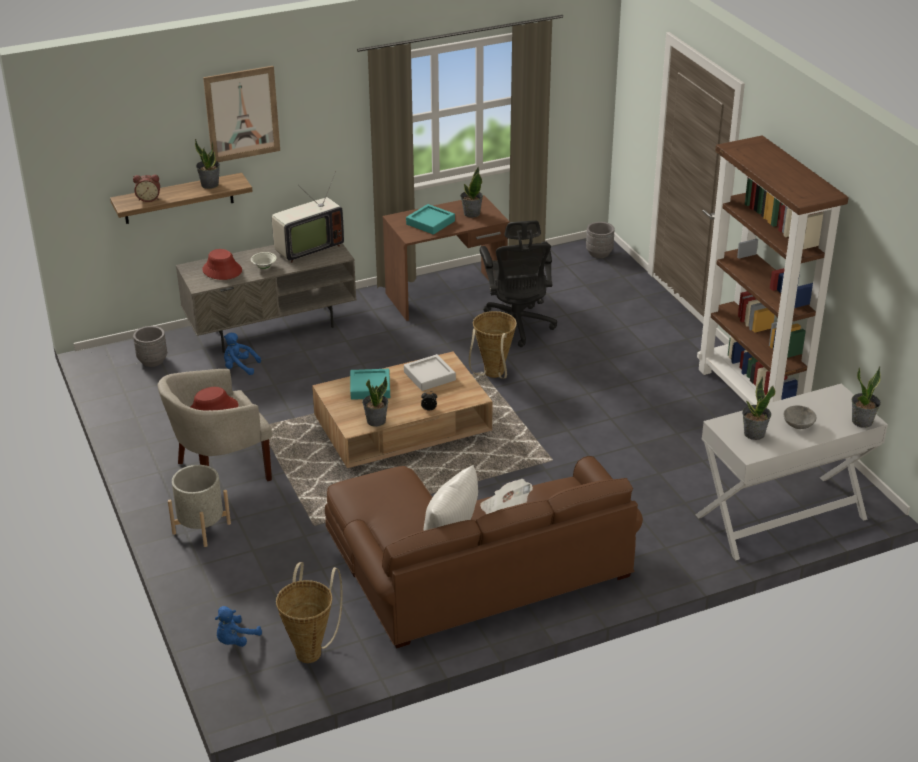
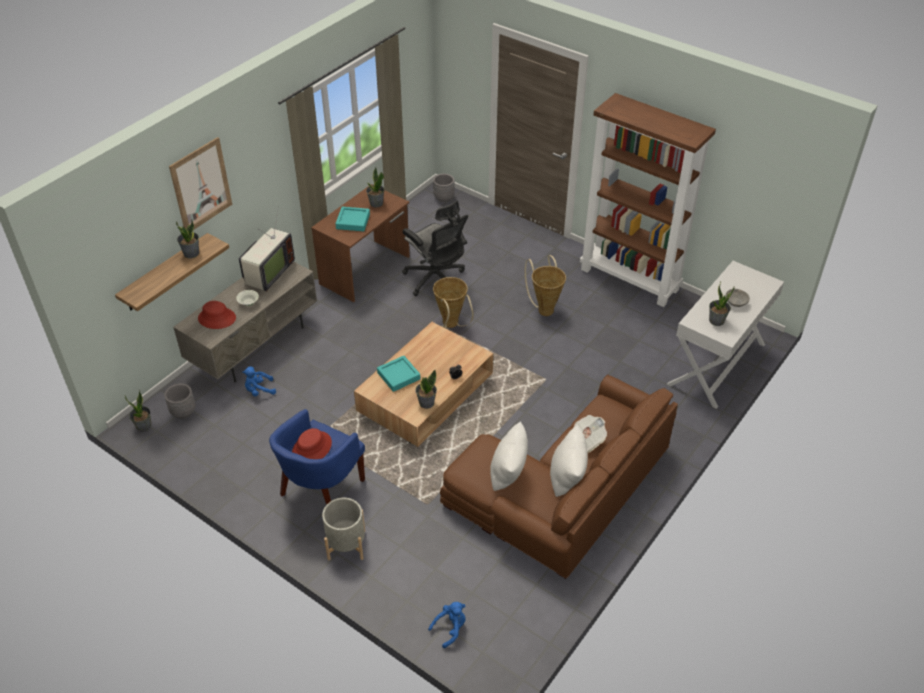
camera: 30 degrees left, 10 degrees up
alarm clock [133,175,160,202] -> none
beige armchair [158,369,272,481] -> blue armchair [269,409,365,505]
blue plush toy [215,606,262,647] -> blue plush toy turned 135 degrees counterclockwise [428,602,466,648]
basket [276,562,343,663] -> basket moved to [525,255,566,316]
grey tray [404,354,456,391] -> none
potted plant [852,366,881,428] -> potted plant moved to [125,390,151,432]
none -> white pillow [490,421,528,491]

